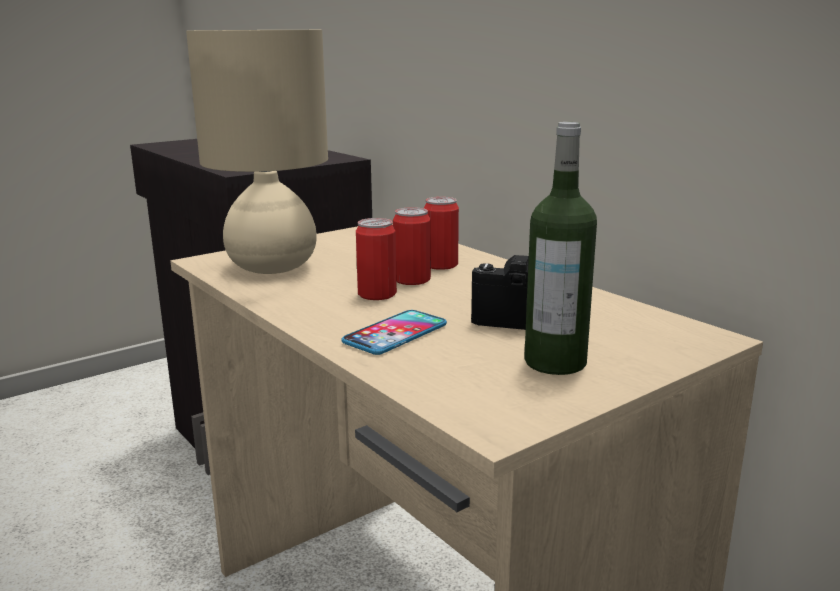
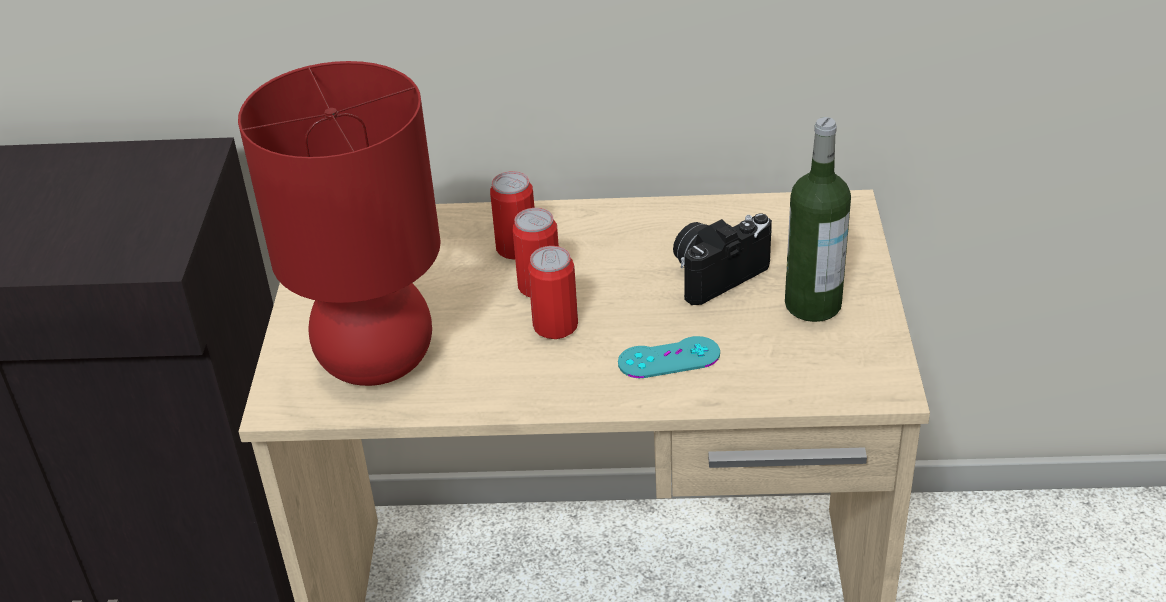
camera: 50 degrees left, 20 degrees up
beige table lamp [186,30,328,274] -> red table lamp [238,61,441,386]
phone [342,310,447,355] -> turquoise game controller [618,336,720,378]

